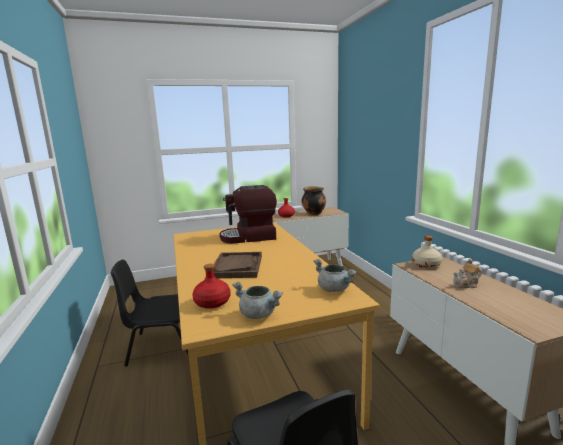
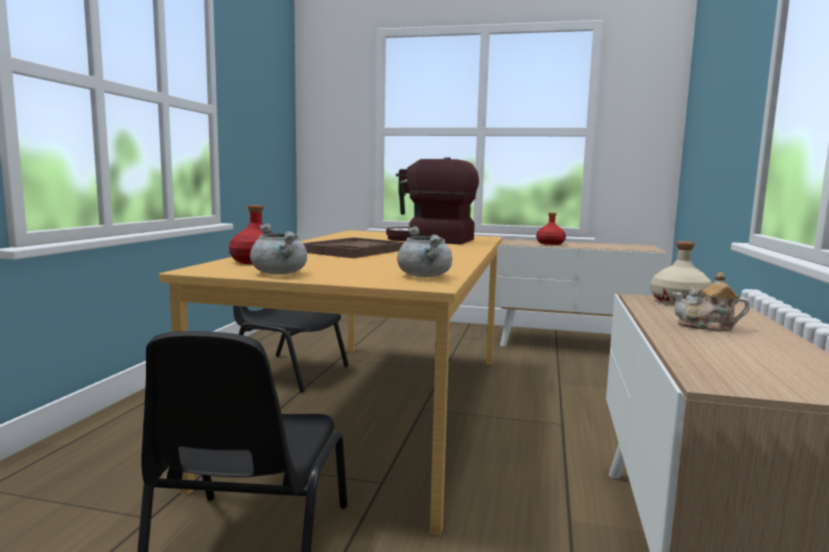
camera: 30 degrees right, 5 degrees down
cooking pot [302,186,326,215] -> none

